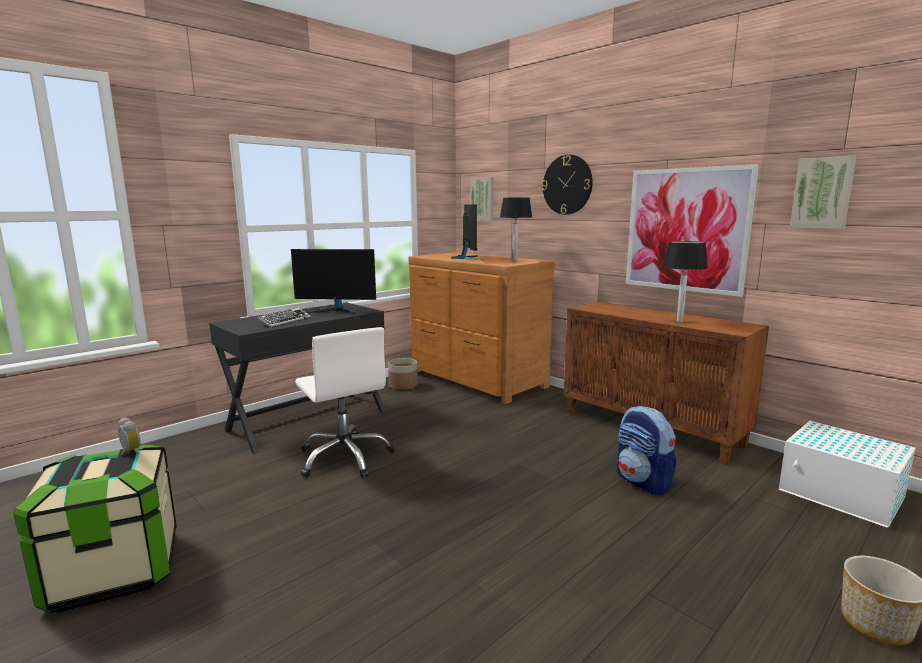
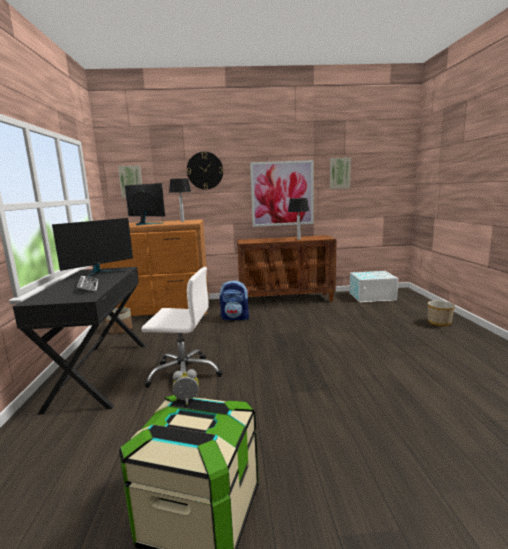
camera: 50 degrees left, 0 degrees up
backpack [616,406,677,496] -> backpack moved to [220,280,249,320]

